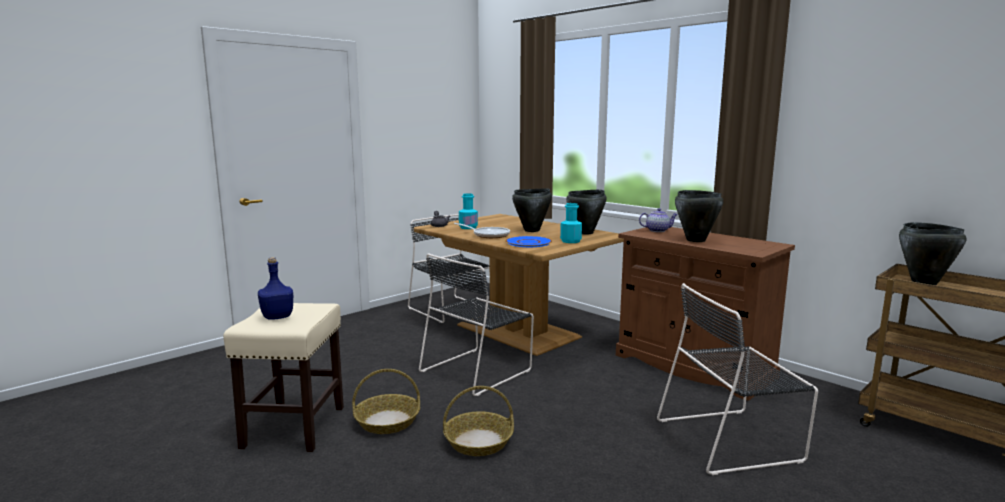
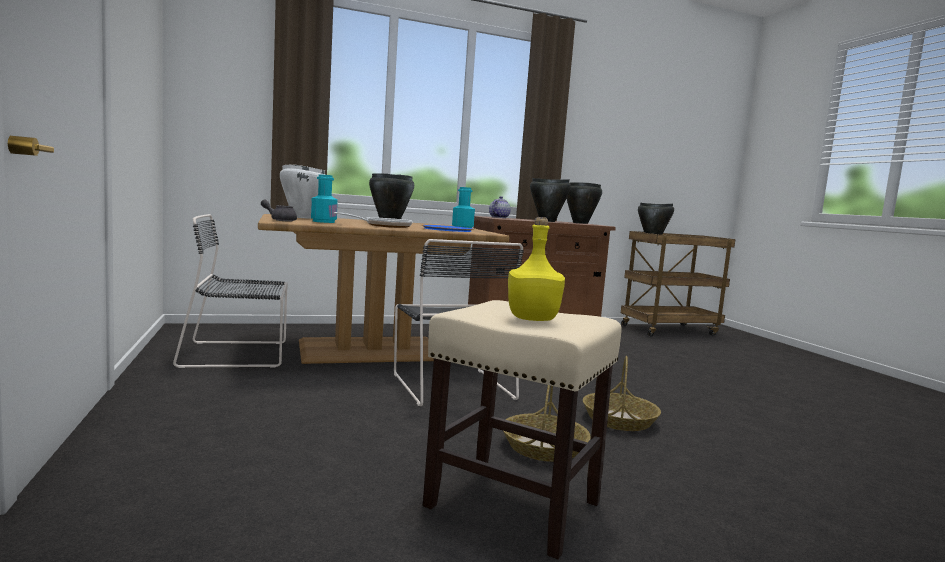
camera: 65 degrees left, 5 degrees down
blue bottle [258,257,293,320] -> yellow bottle [508,217,565,321]
black cooking pot [566,190,606,235] -> black cooking pot moved to [566,182,602,224]
black chair [657,283,818,475] -> none
none -> white cooking pot [280,164,326,218]

